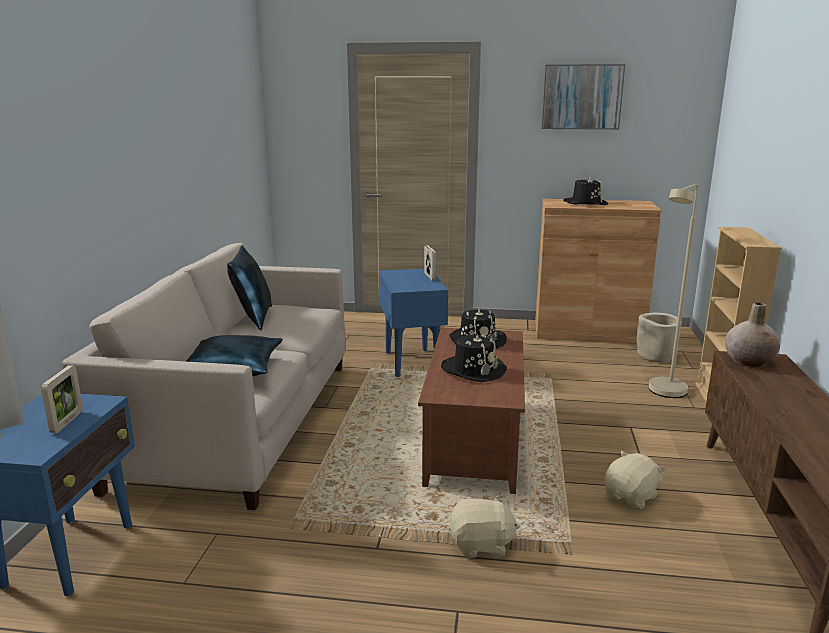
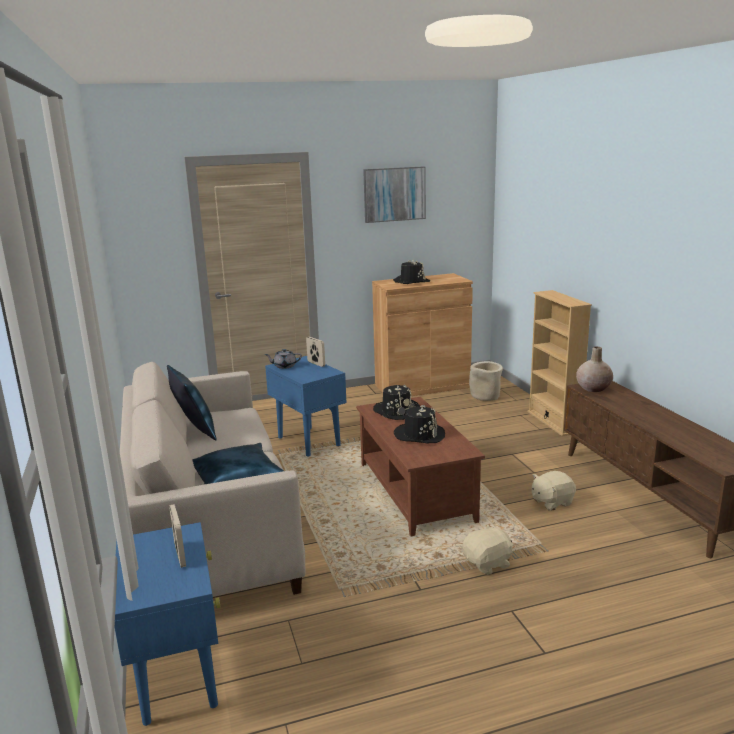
camera: 25 degrees left, 0 degrees up
beige plush toy [604,451,666,509] -> beige plush toy turned 135 degrees counterclockwise [532,471,576,511]
beige floor lamp [648,184,698,398] -> none
none -> grey teapot [265,349,302,369]

